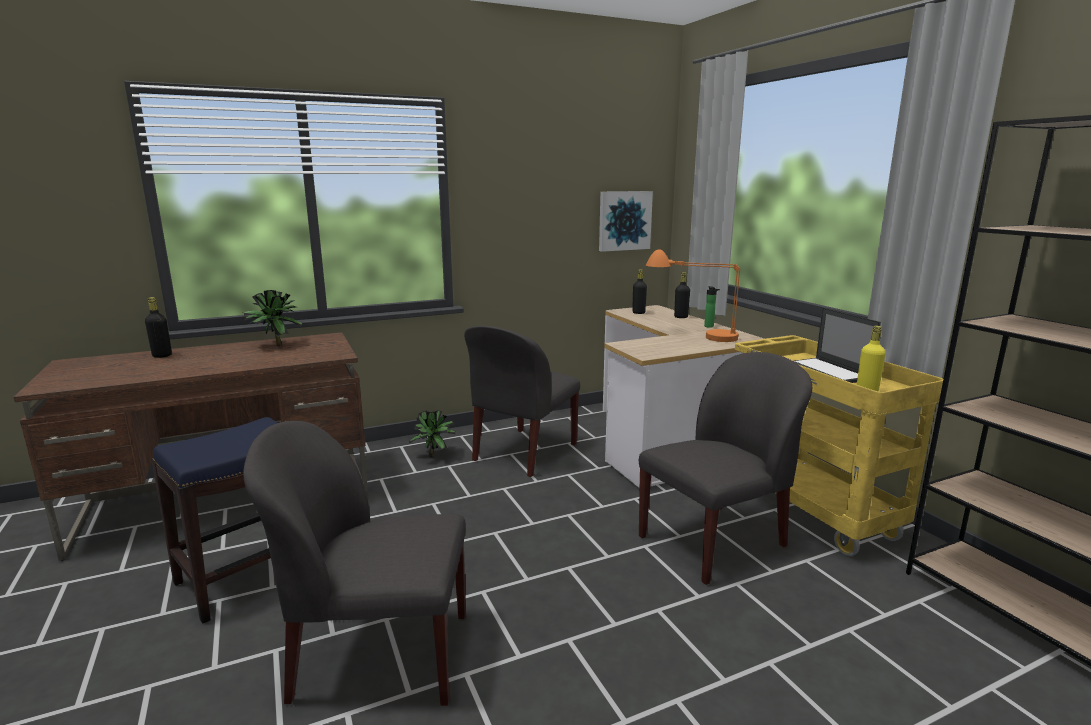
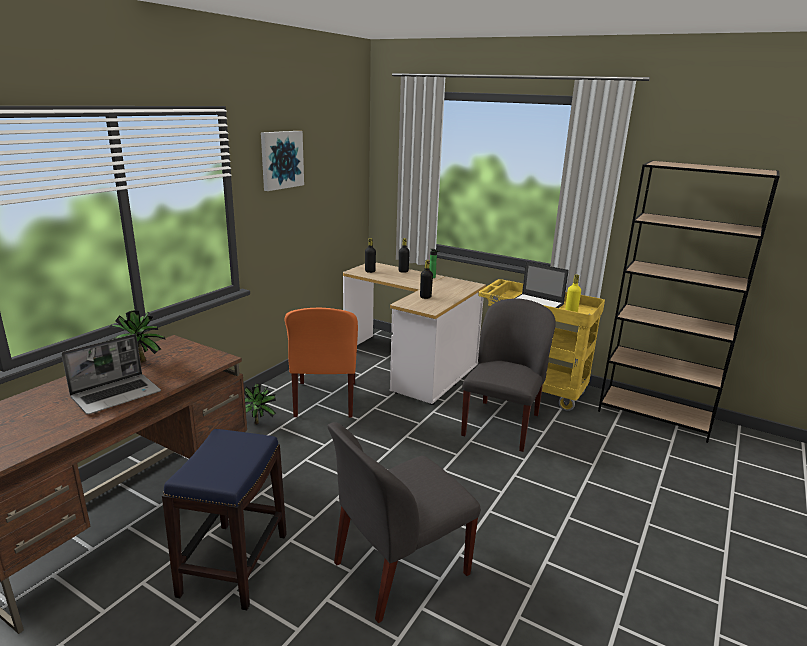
camera: 35 degrees left, 5 degrees up
black bottle [145,297,172,358] -> black bottle moved to [420,260,433,299]
grey chair [464,326,580,477] -> orange chair [285,308,358,418]
picture [599,191,653,252] -> picture moved to [261,131,304,191]
orange table lamp [646,249,740,342] -> none
none -> laptop [61,334,161,414]

